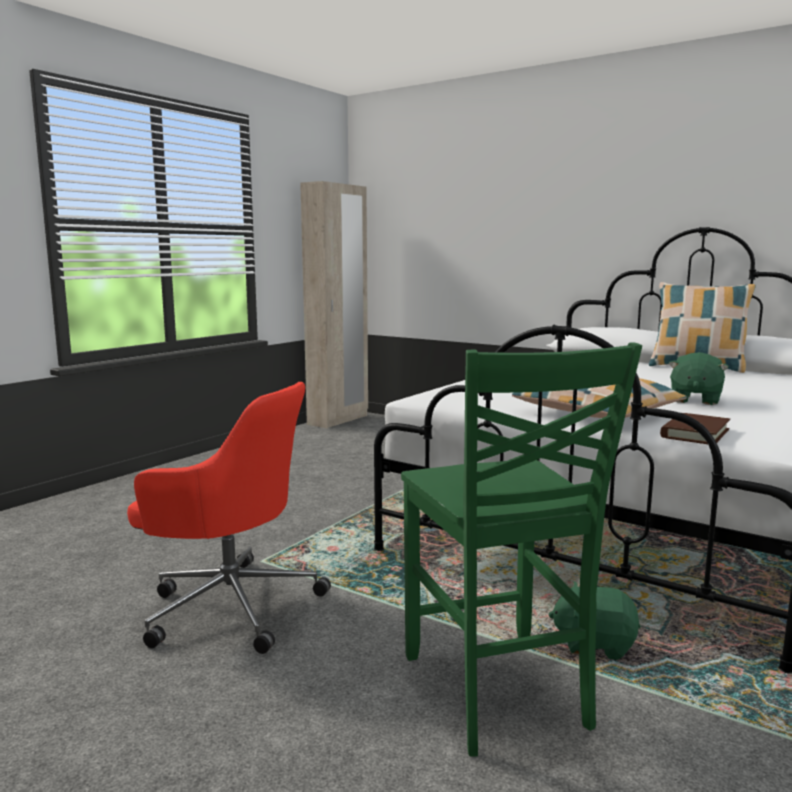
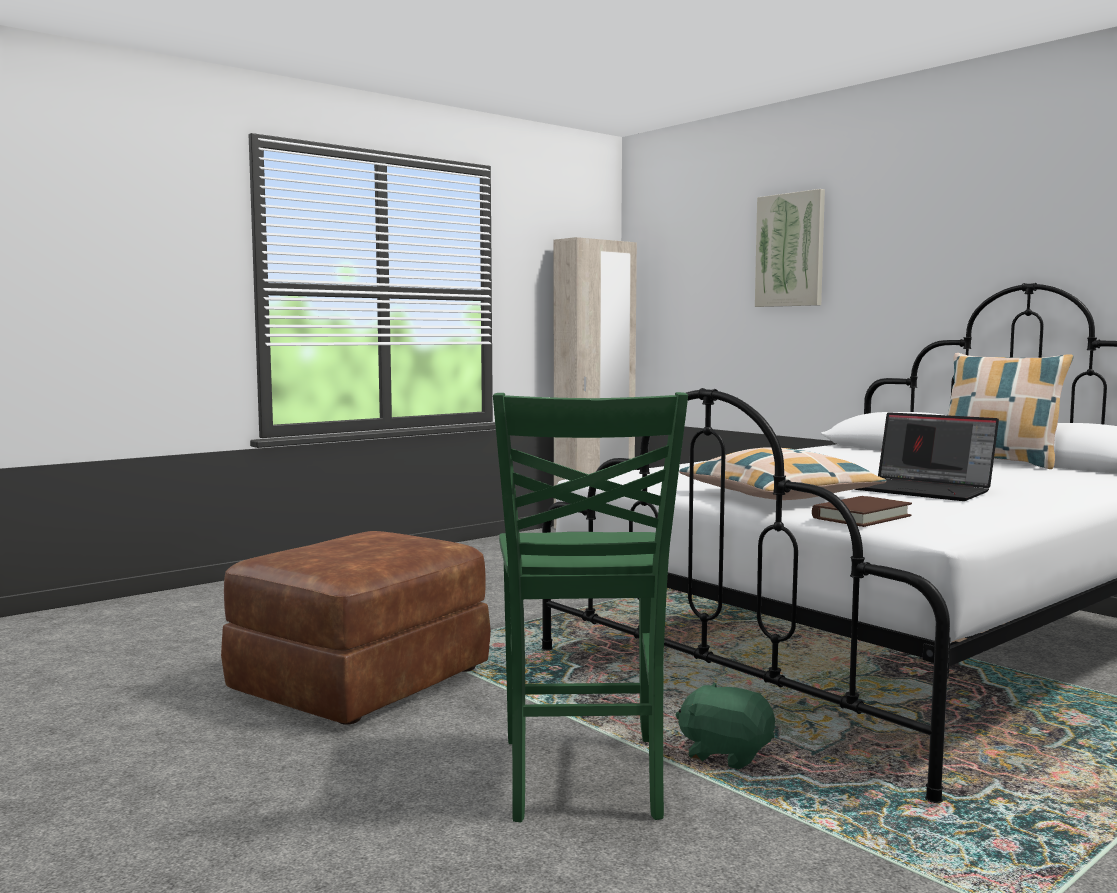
camera: 15 degrees right, 5 degrees down
red office chair [127,382,331,654] -> brown ottoman [221,531,491,725]
green plush toy [668,352,729,405] -> laptop [855,412,999,501]
none -> picture [755,189,825,307]

